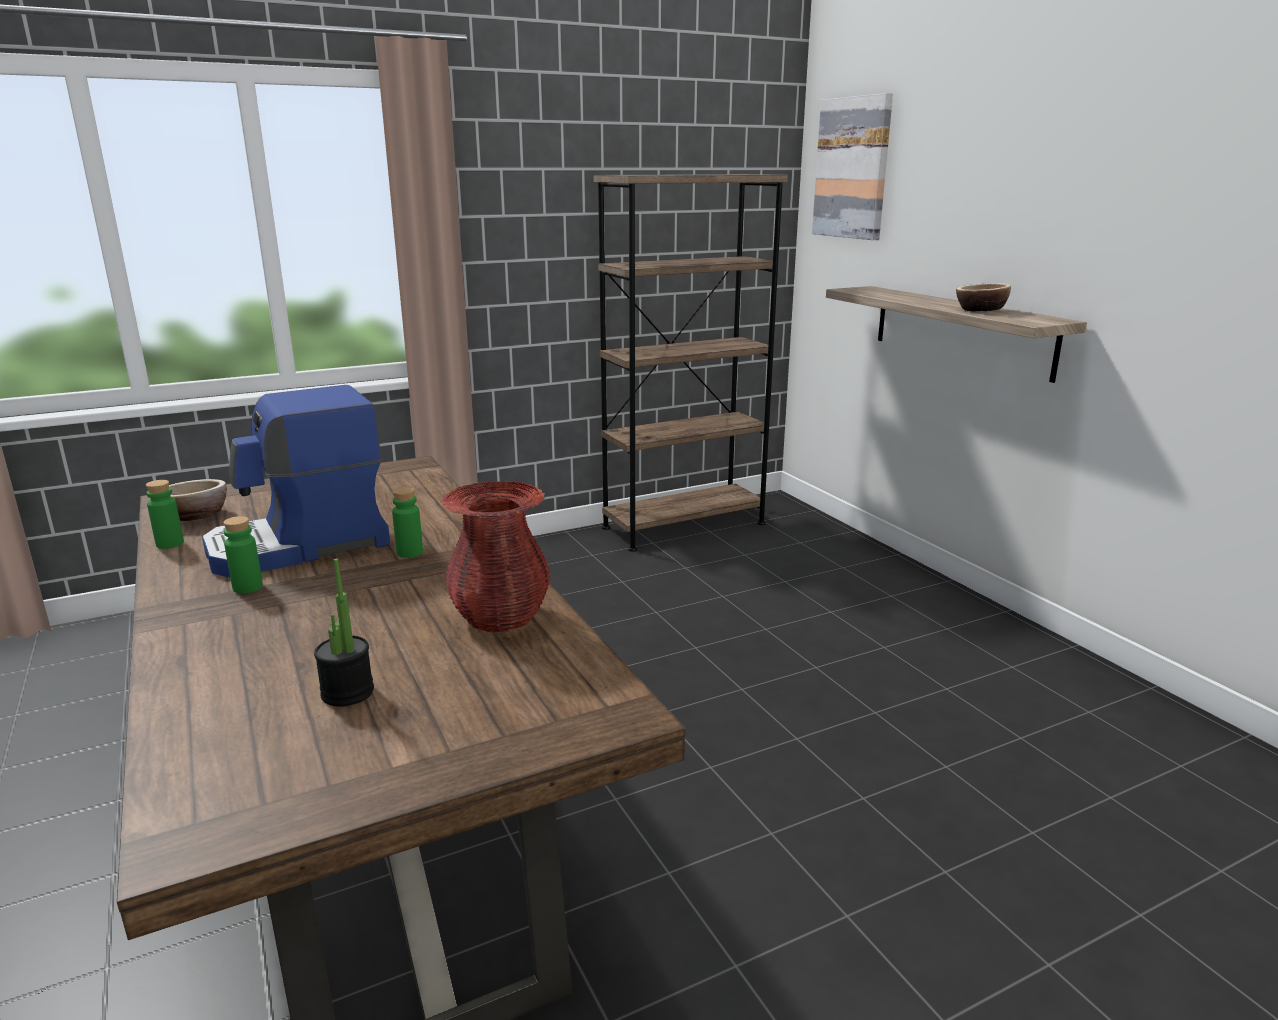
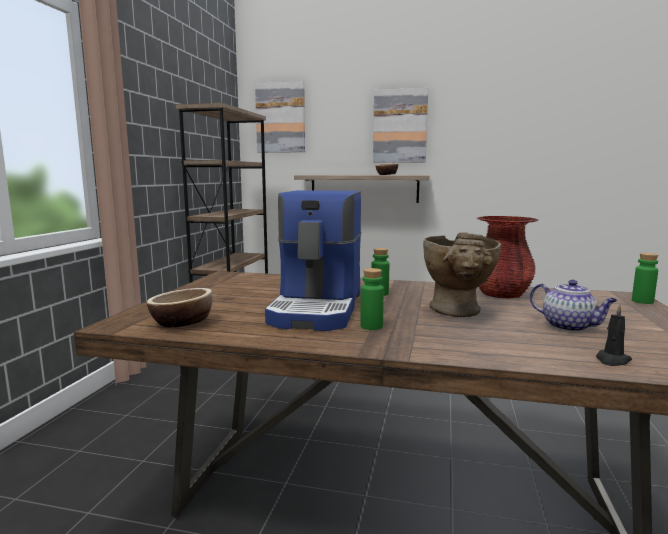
camera: 50 degrees left, 10 degrees down
green bottle [146,480,184,549] -> green bottle moved to [632,253,658,304]
potted plant [314,558,374,706] -> teapot [530,280,618,332]
none -> picture [373,88,428,163]
none -> beige vase [423,232,501,317]
none -> black candle [596,304,632,366]

